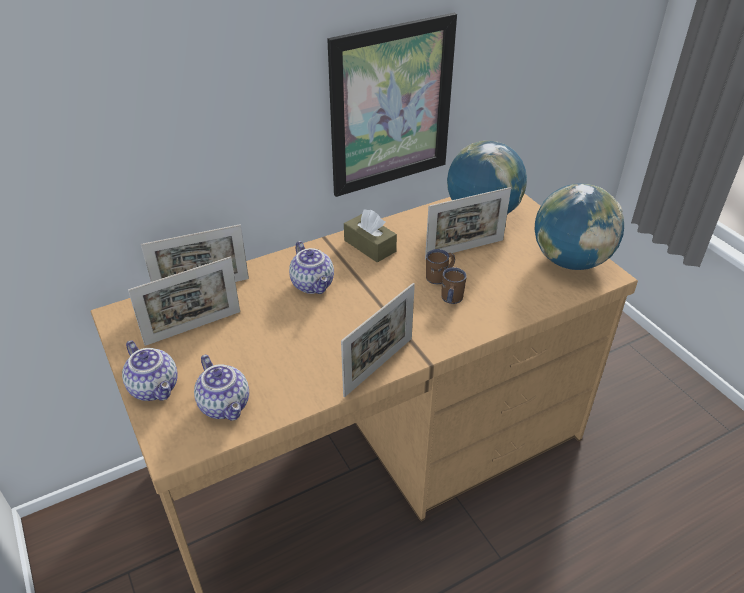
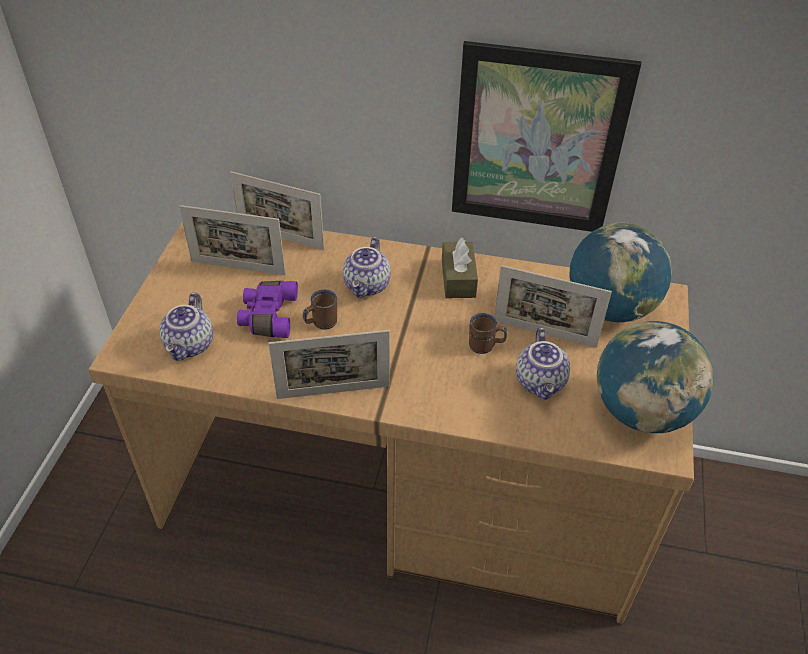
camera: 40 degrees right, 5 degrees up
teapot [122,340,178,401] -> teapot moved to [516,327,570,400]
brown mug [441,267,467,304] -> brown mug moved to [303,289,337,330]
none -> purple binoculars [237,281,298,338]

